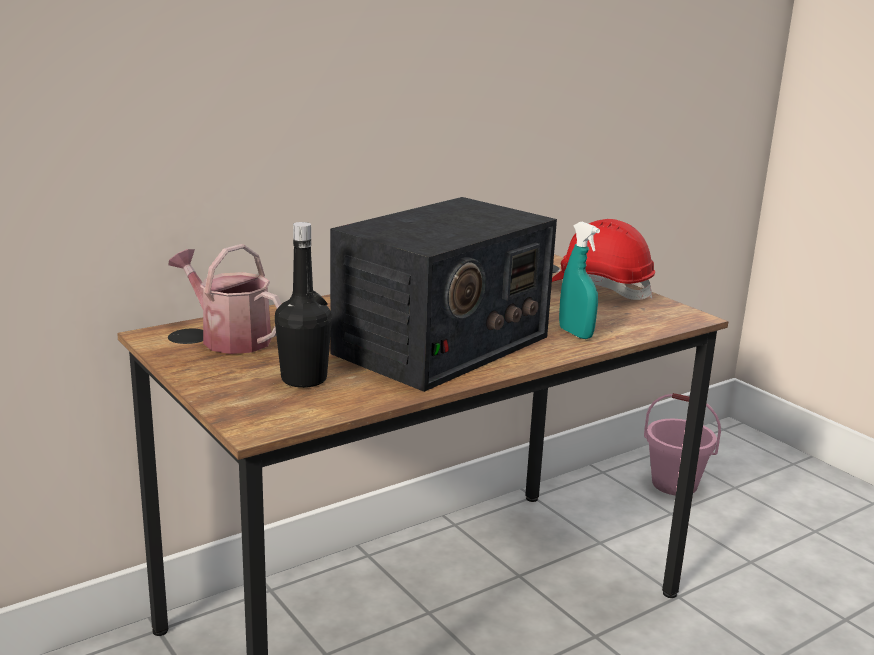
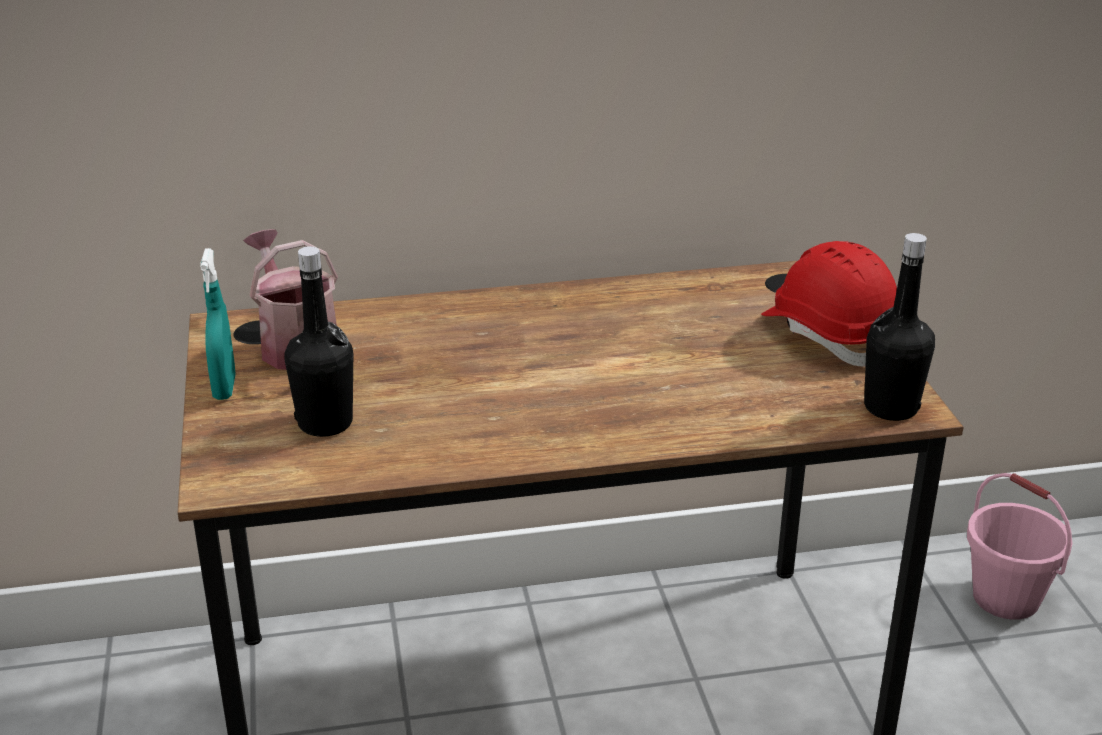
camera: 25 degrees right, 10 degrees up
radio [330,197,557,392] -> none
turquoise spray bottle [559,222,600,339] -> turquoise spray bottle moved to [200,248,236,400]
none -> black bottle [864,233,935,421]

